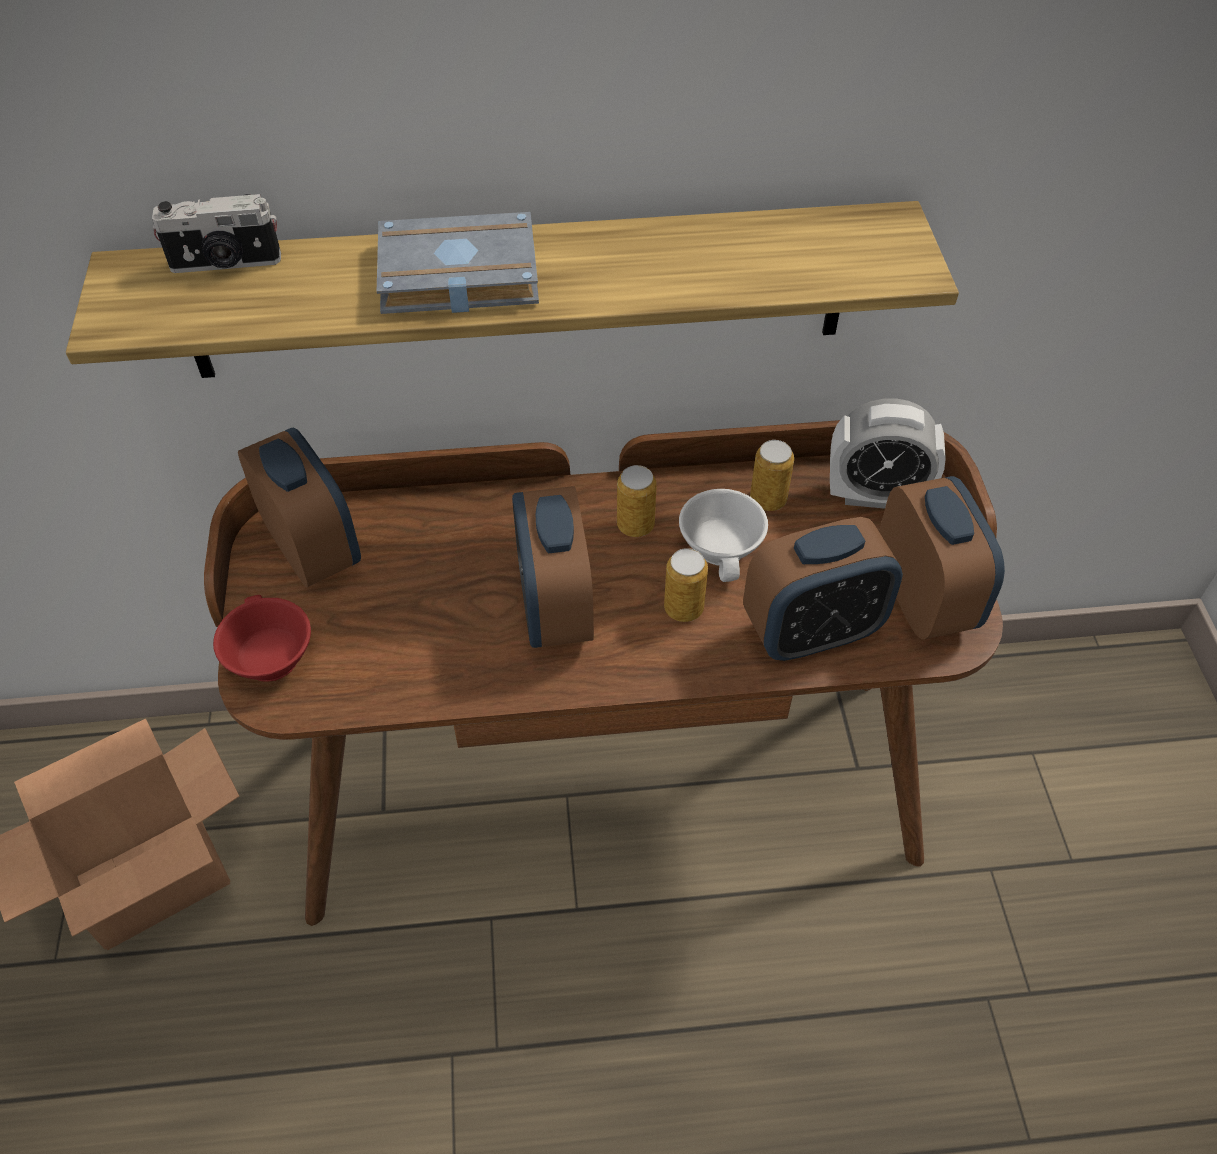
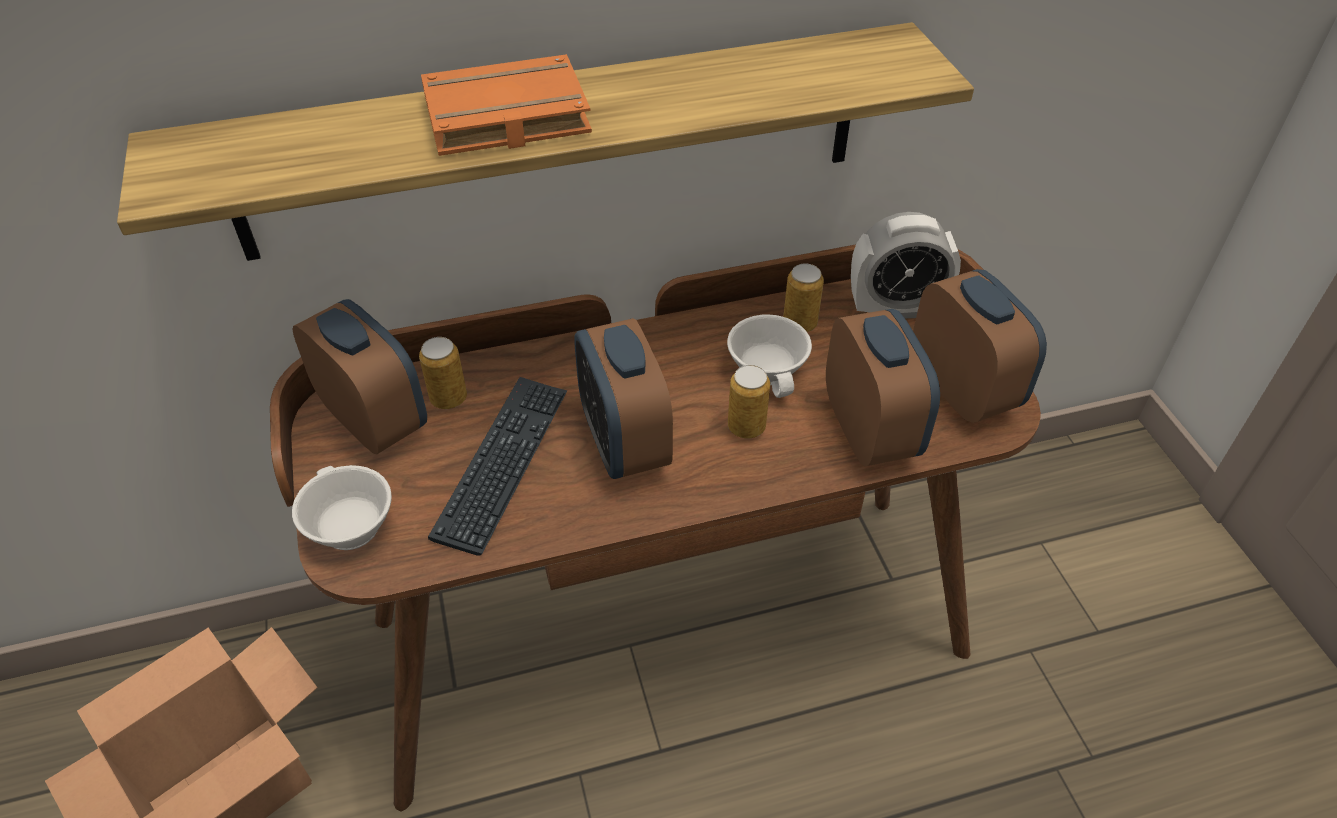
camera: 10 degrees left, 5 degrees down
camera [152,194,281,273] -> none
red cup [213,595,311,682] -> white cup [292,465,392,550]
grey book [377,212,539,314] -> orange book [421,54,592,156]
can [617,465,657,537] -> can moved to [419,337,467,409]
alarm clock [743,517,903,661] -> alarm clock turned 75 degrees counterclockwise [826,309,940,466]
none -> keyboard [428,377,568,556]

